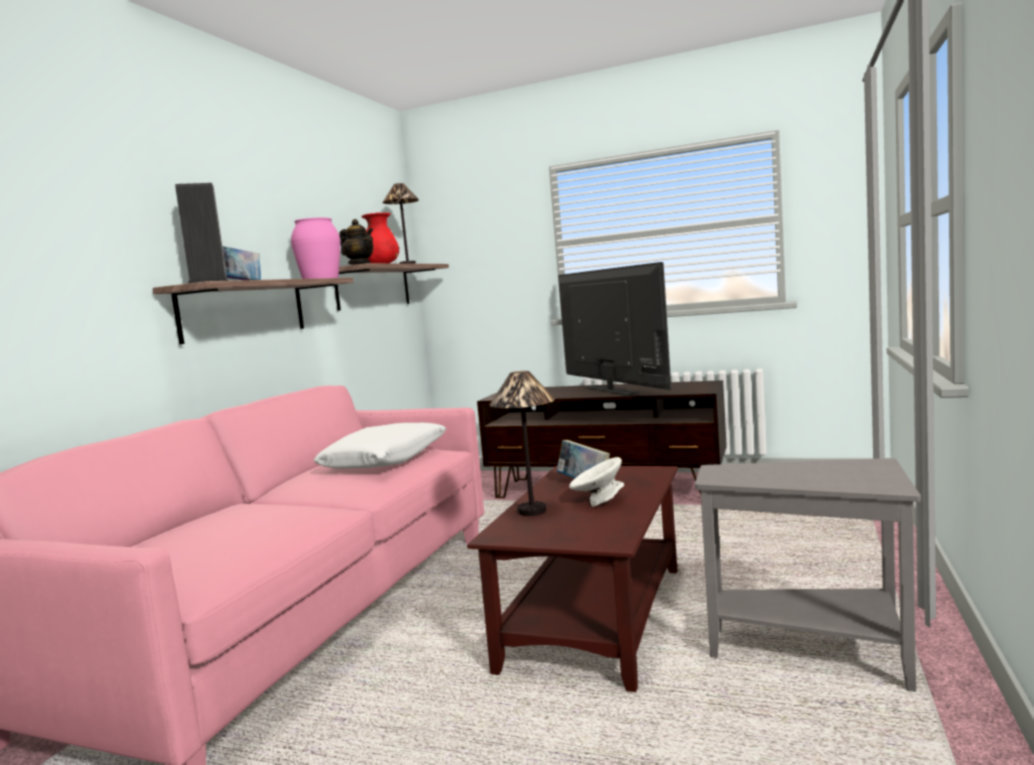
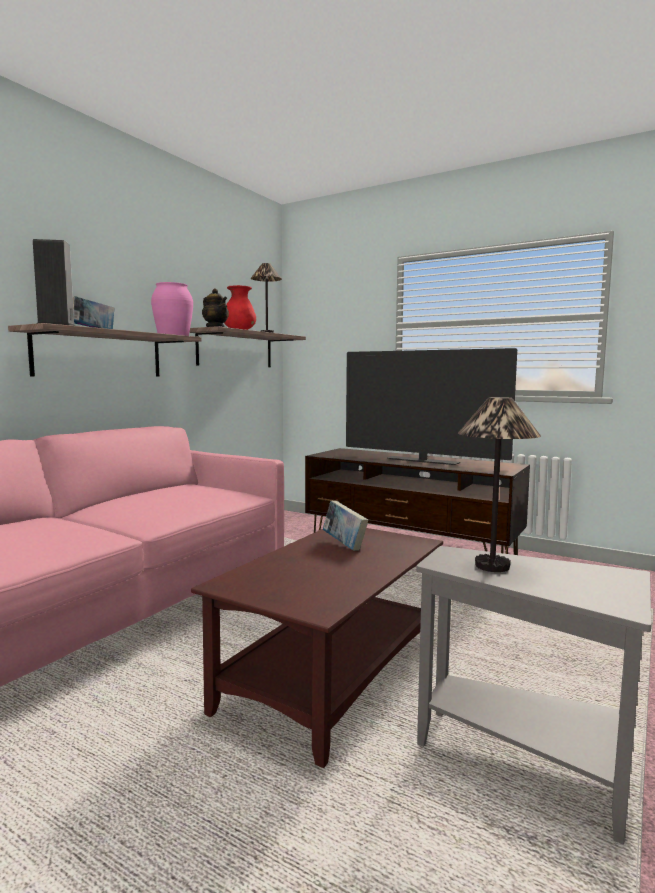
camera: 10 degrees right, 0 degrees up
white pillow [313,423,447,469] -> none
table lamp [489,371,555,516] -> table lamp moved to [458,397,541,572]
television [558,262,671,395] -> television turned 135 degrees clockwise [346,348,517,465]
white bowl [569,457,624,507] -> none

